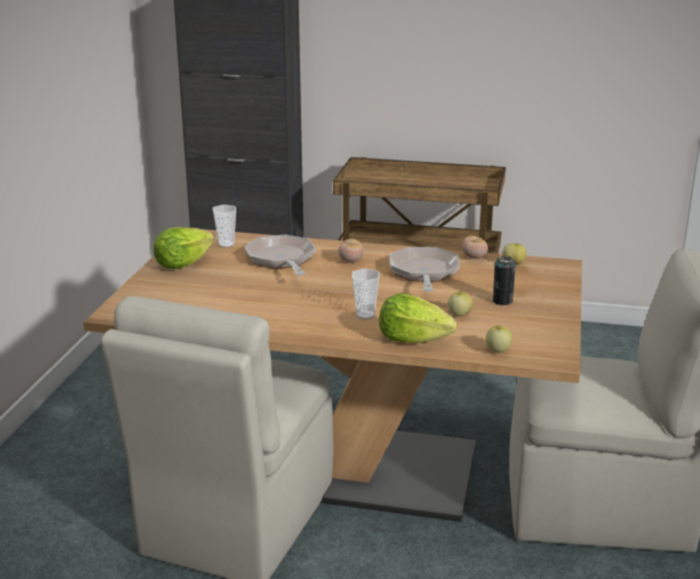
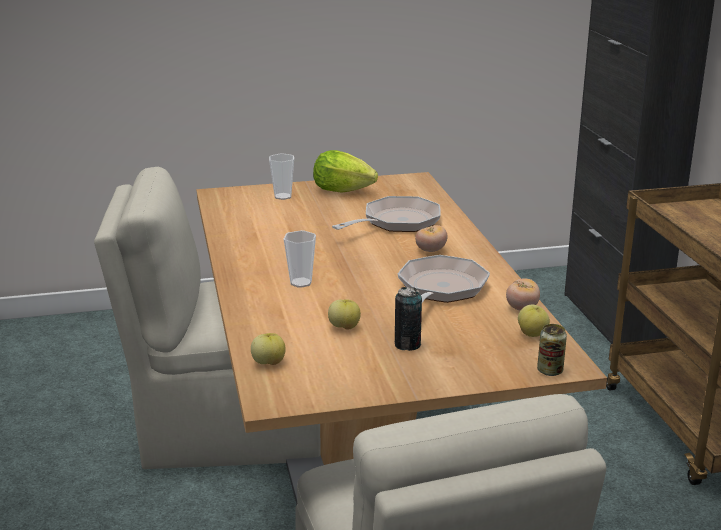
camera: 65 degrees right, 0 degrees up
cup [213,204,236,248] -> cup moved to [269,153,294,200]
lettuce [379,293,456,343] -> none
frying pan [389,247,460,292] -> frying pan turned 45 degrees counterclockwise [398,255,490,303]
none -> can [537,324,567,376]

